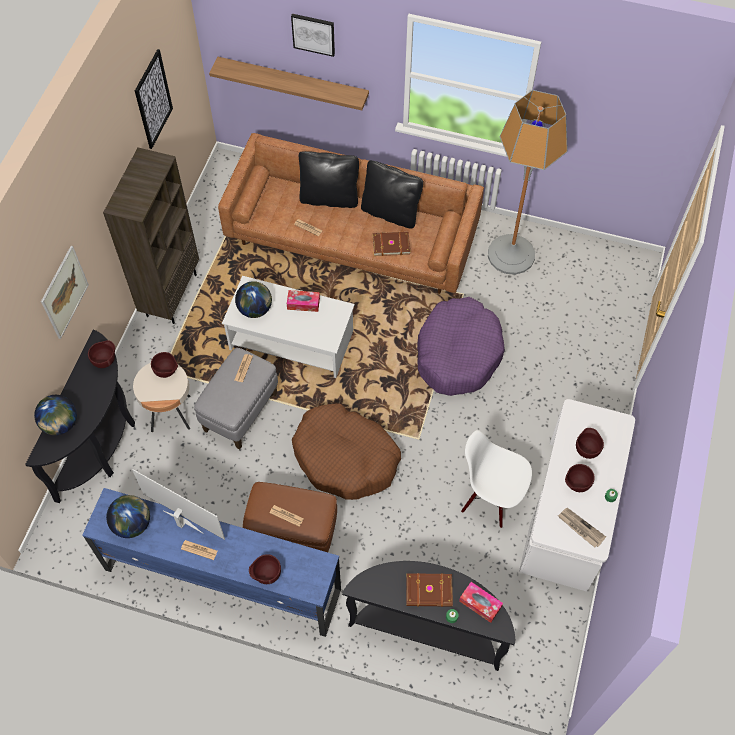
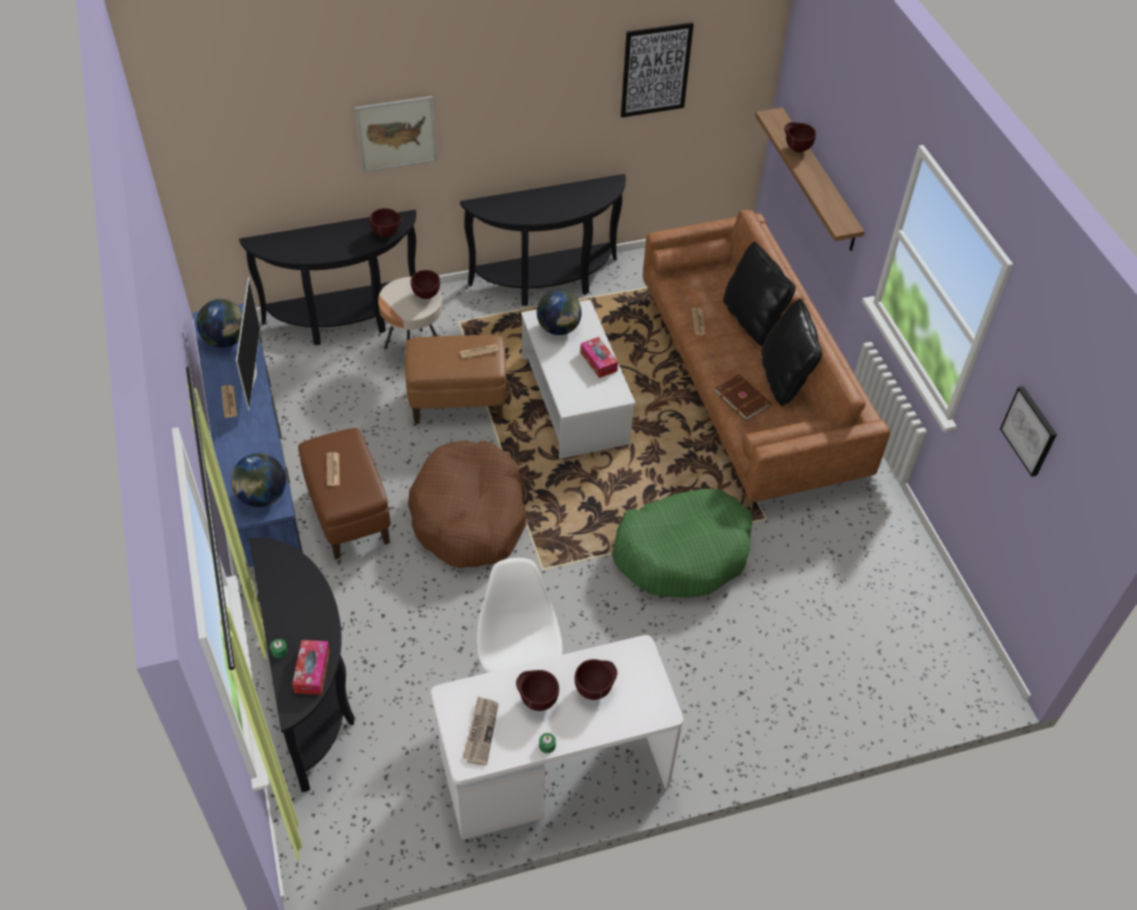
camera: 55 degrees right, 10 degrees down
globe [34,395,77,435] -> globe moved to [231,454,286,507]
brown bookcase [103,148,199,324] -> black console table [460,174,626,306]
grey ottoman [194,348,278,449] -> brown ottoman [405,335,507,424]
brown bowl [249,554,281,584] -> brown bowl moved to [784,122,816,153]
picture [291,14,335,57] -> picture moved to [1000,386,1057,477]
brown book [406,573,453,607] -> none
purple dog bed [417,297,505,396] -> green dog bed [612,489,752,598]
floor lamp [488,90,568,275] -> none

